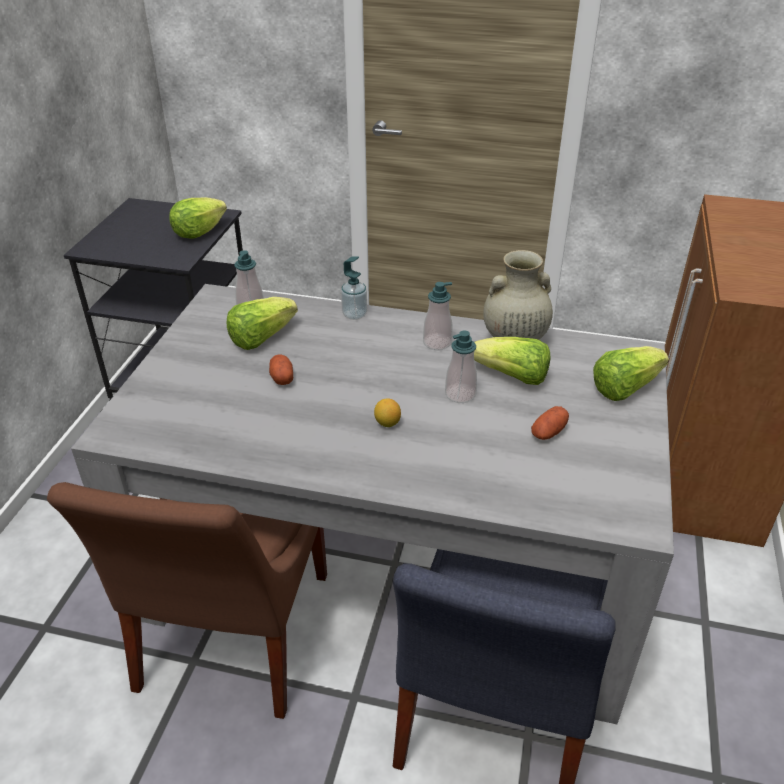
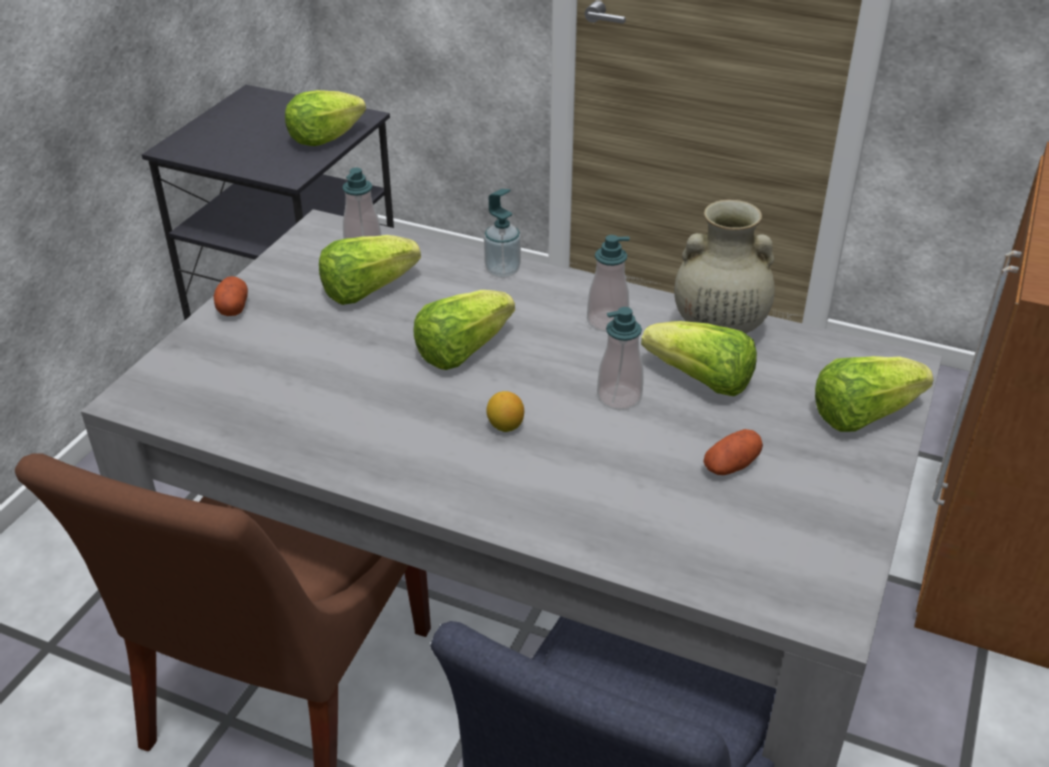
camera: 10 degrees right, 0 degrees up
potato [269,354,293,385] -> potato moved to [213,276,248,316]
none -> lettuce [414,290,515,370]

